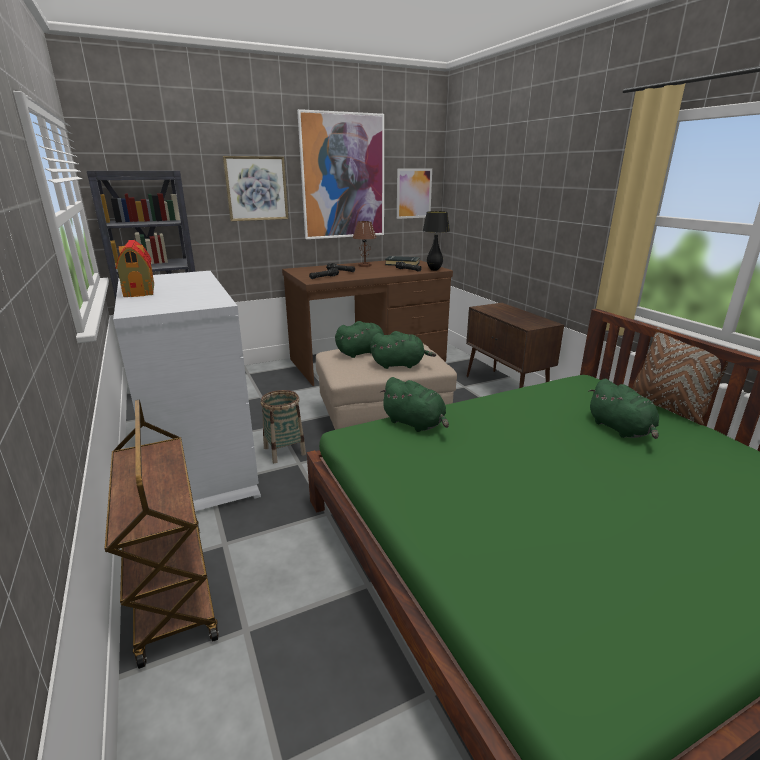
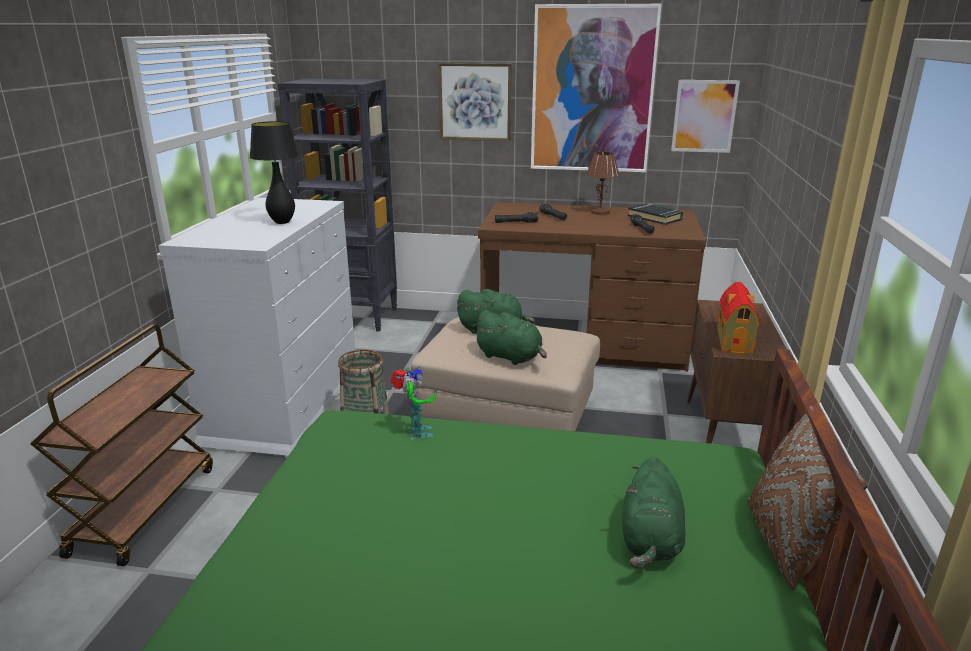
camera: 35 degrees right, 0 degrees up
toy house [116,240,154,297] -> toy house moved to [717,282,760,354]
green plush toy [379,377,449,432] -> toy robot [391,366,436,440]
black table lamp [423,211,450,271] -> black table lamp moved to [250,121,299,224]

